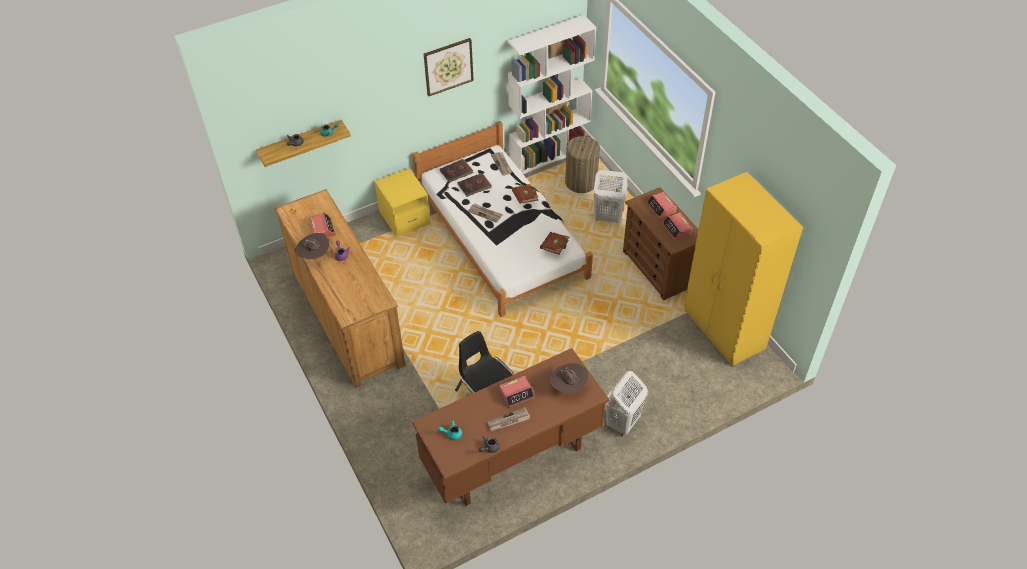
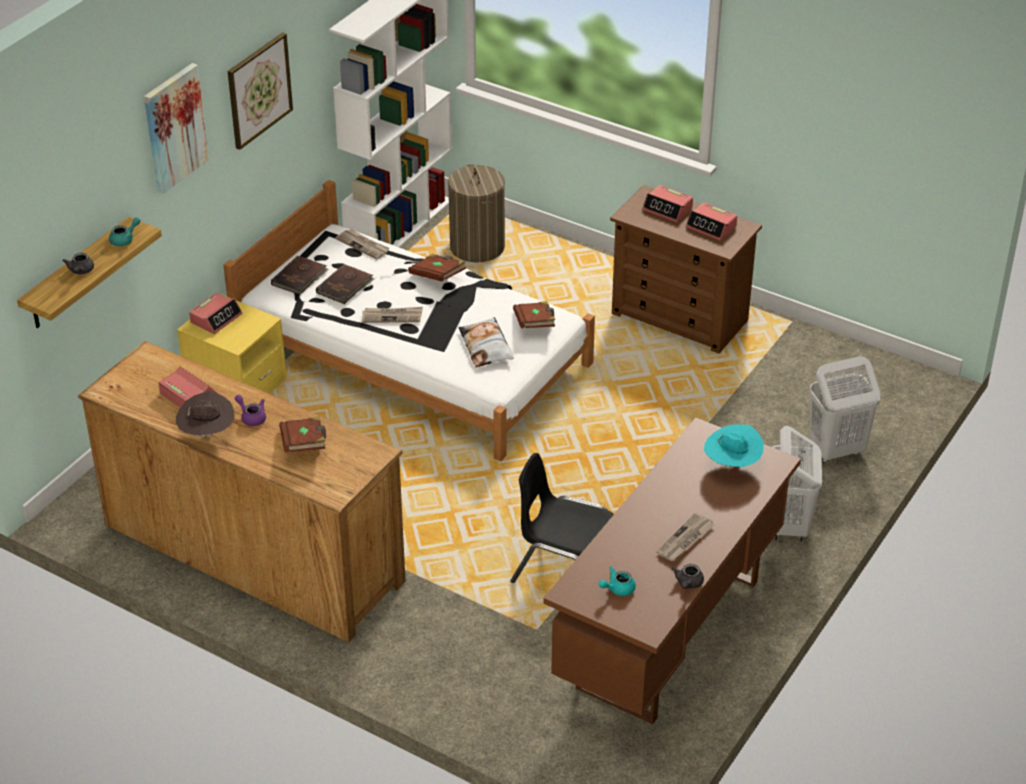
camera: 30 degrees left, 10 degrees down
alarm clock [499,376,535,408] -> alarm clock moved to [189,293,242,334]
brown hat [550,363,588,393] -> turquoise hat [704,424,764,469]
white laundry basket [593,170,628,223] -> white laundry basket moved to [809,356,880,463]
yellow wardrobe [684,172,803,366] -> none
none -> picture [144,63,209,194]
none -> brown book [279,416,326,453]
none -> pillow [459,317,514,367]

